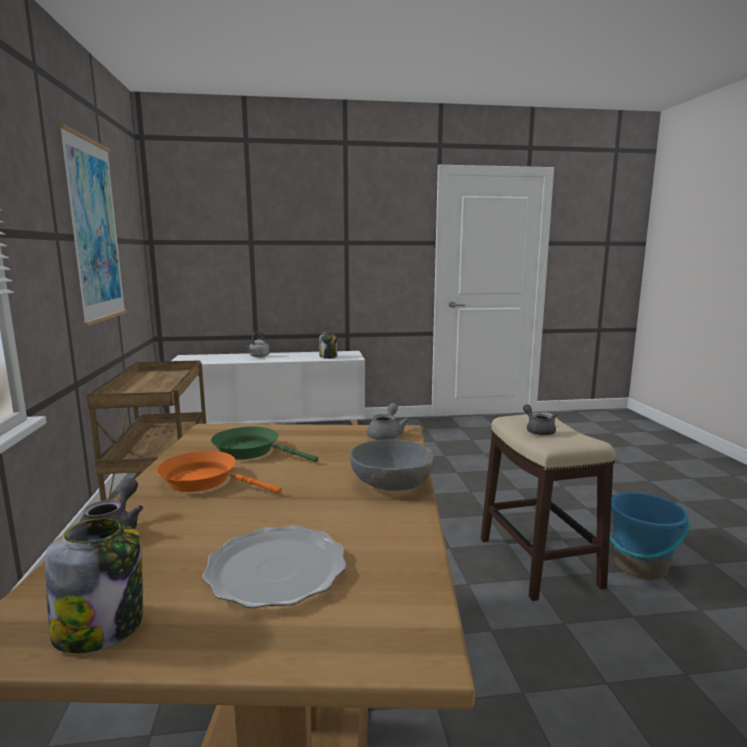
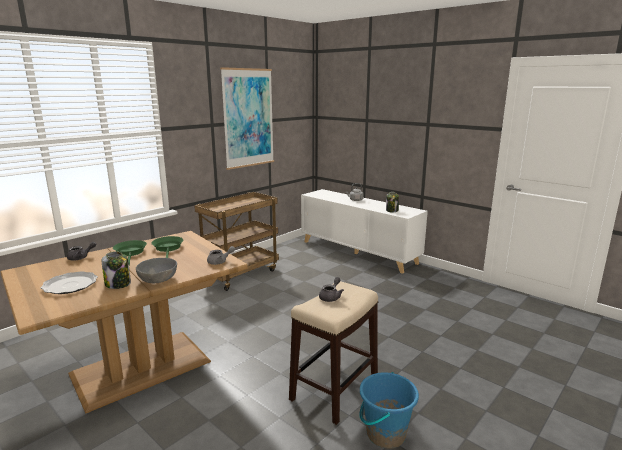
camera: 50 degrees right, 5 degrees up
jar [45,518,143,653] -> jar moved to [102,251,131,289]
orange frying pan [157,451,282,494] -> green frying pan [113,240,147,265]

